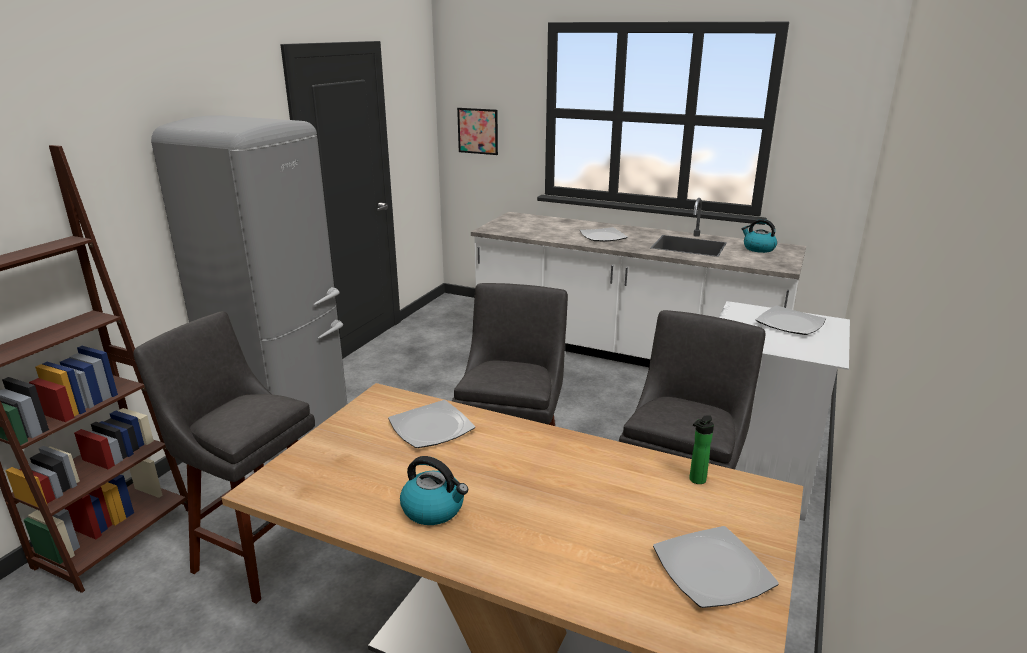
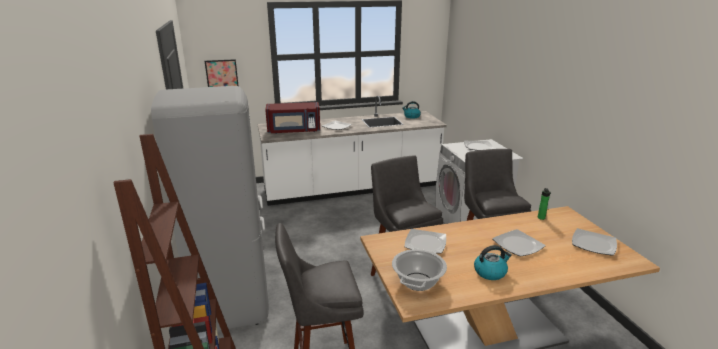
camera: 40 degrees left, 0 degrees up
none -> red microwave [265,102,320,134]
none -> cooking pot [392,249,447,291]
none -> plate [492,229,546,256]

